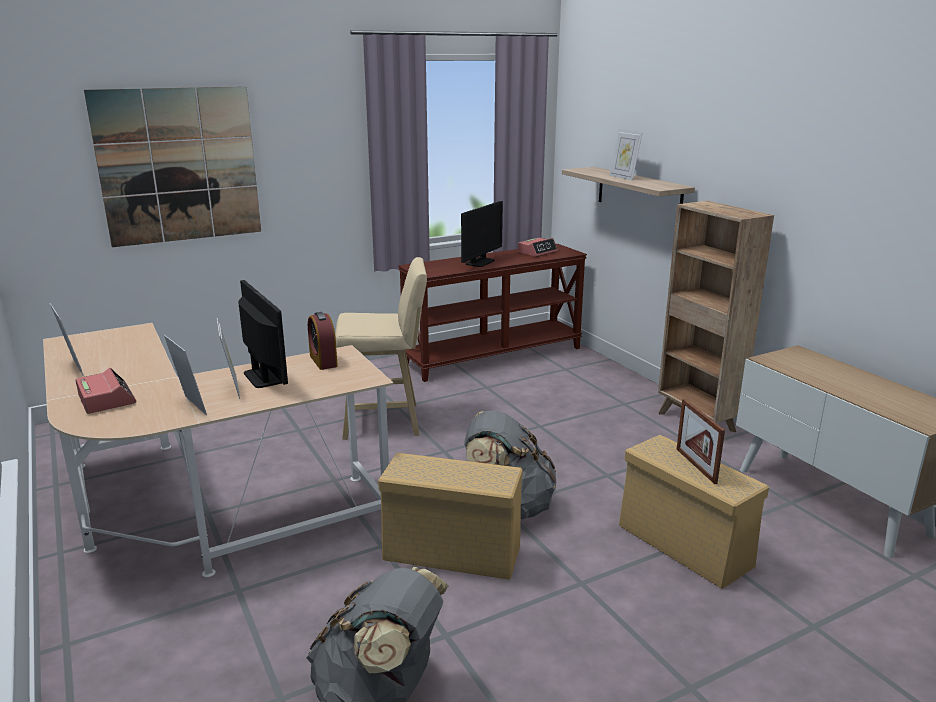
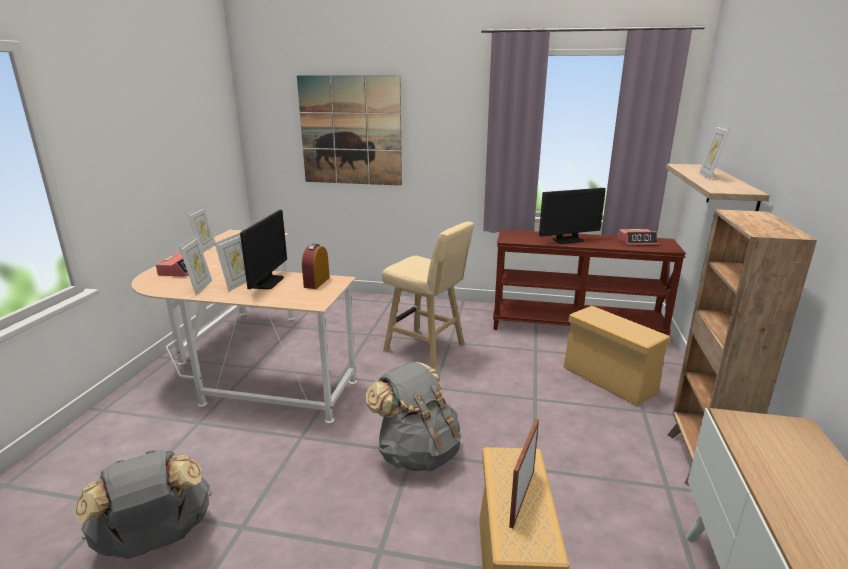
camera: 40 degrees right, 0 degrees up
beige storage box [378,453,523,580] -> beige storage box moved to [563,306,670,406]

